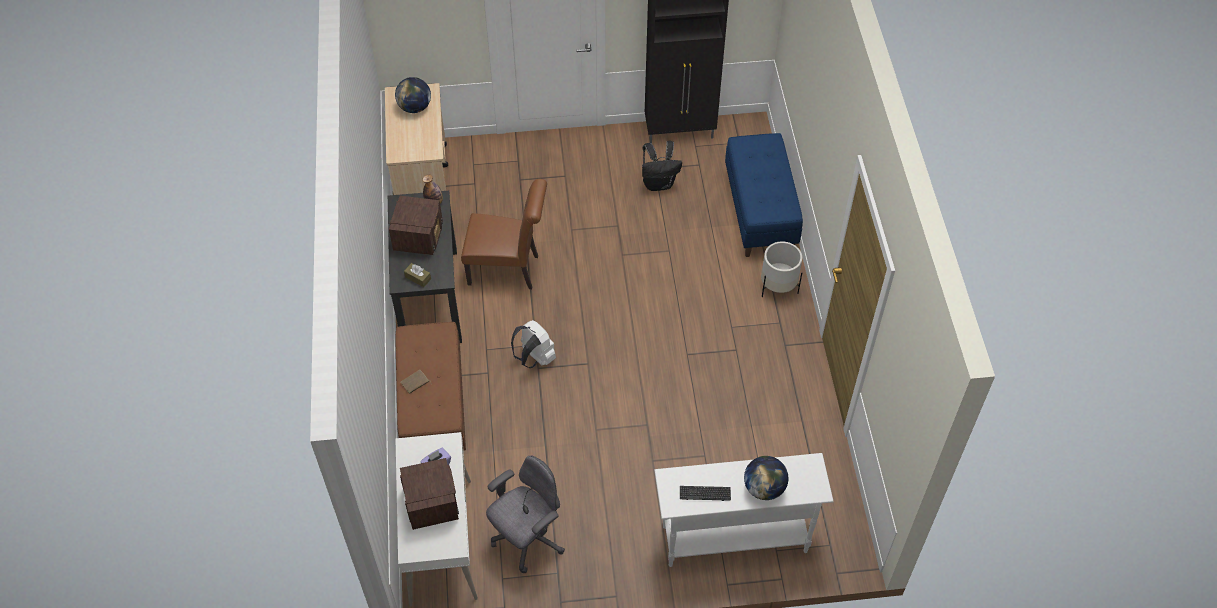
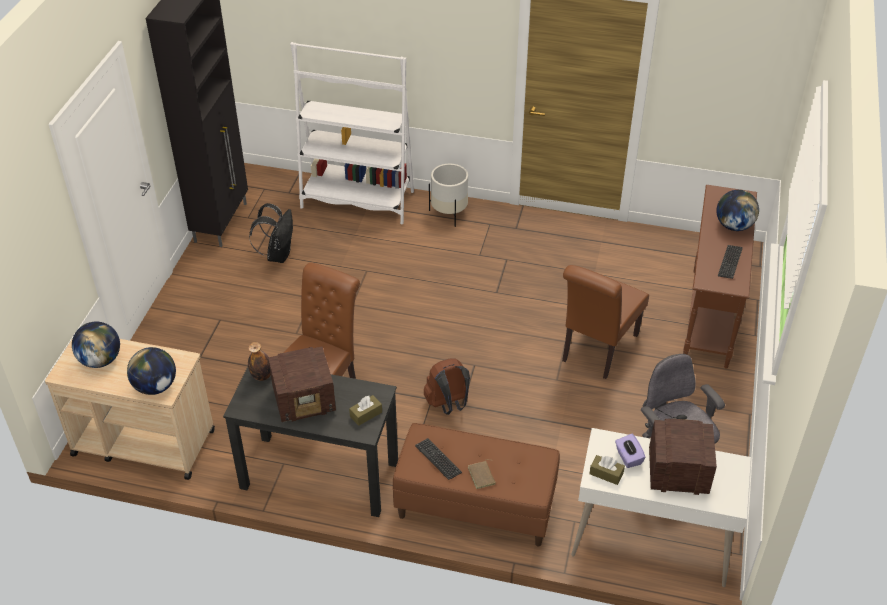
camera: 70 degrees left, 10 degrees down
radio [389,196,443,255] -> radio turned 135 degrees clockwise [268,346,336,422]
white backpack [511,320,556,368] -> brown backpack [424,358,470,415]
white console table [654,453,834,567] -> brown console table [683,185,757,369]
blue bench [725,133,803,257] -> white bookcase [290,42,414,225]
none -> globe [127,347,176,395]
none -> keyboard [415,438,462,480]
none -> brown chair [562,265,649,379]
none -> brown tissue box [589,455,625,485]

